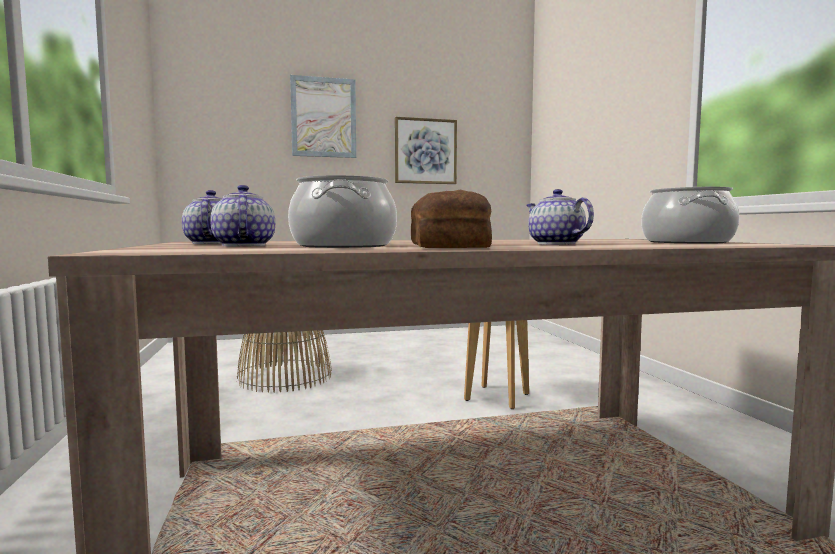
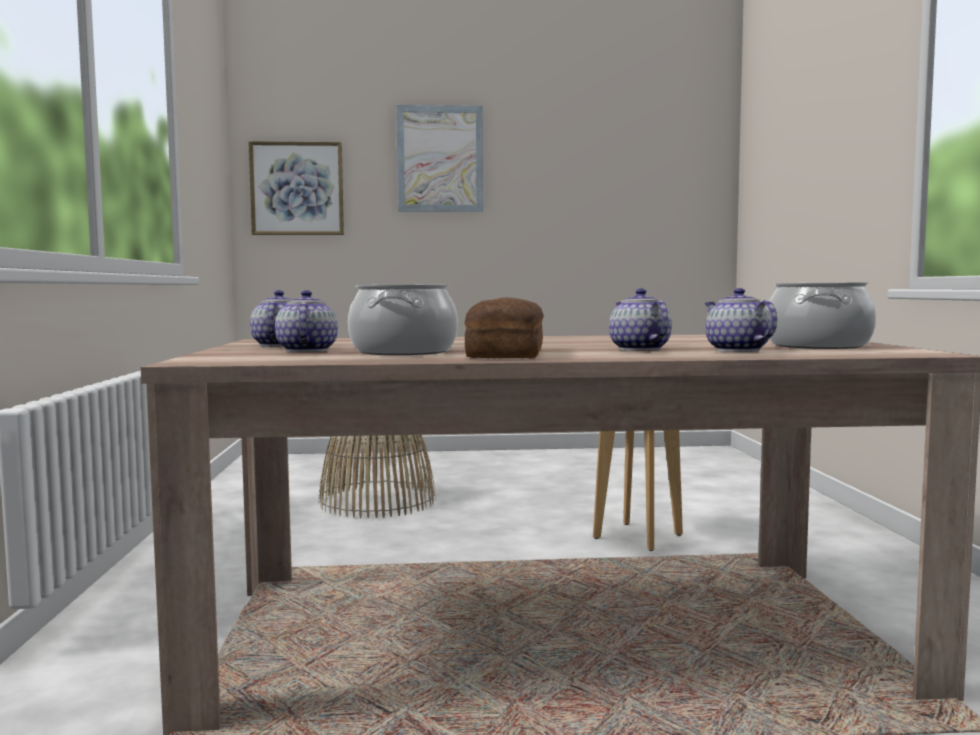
camera: 10 degrees right, 0 degrees up
picture [395,117,457,184] -> picture moved to [249,141,344,235]
none -> teapot [705,288,777,352]

